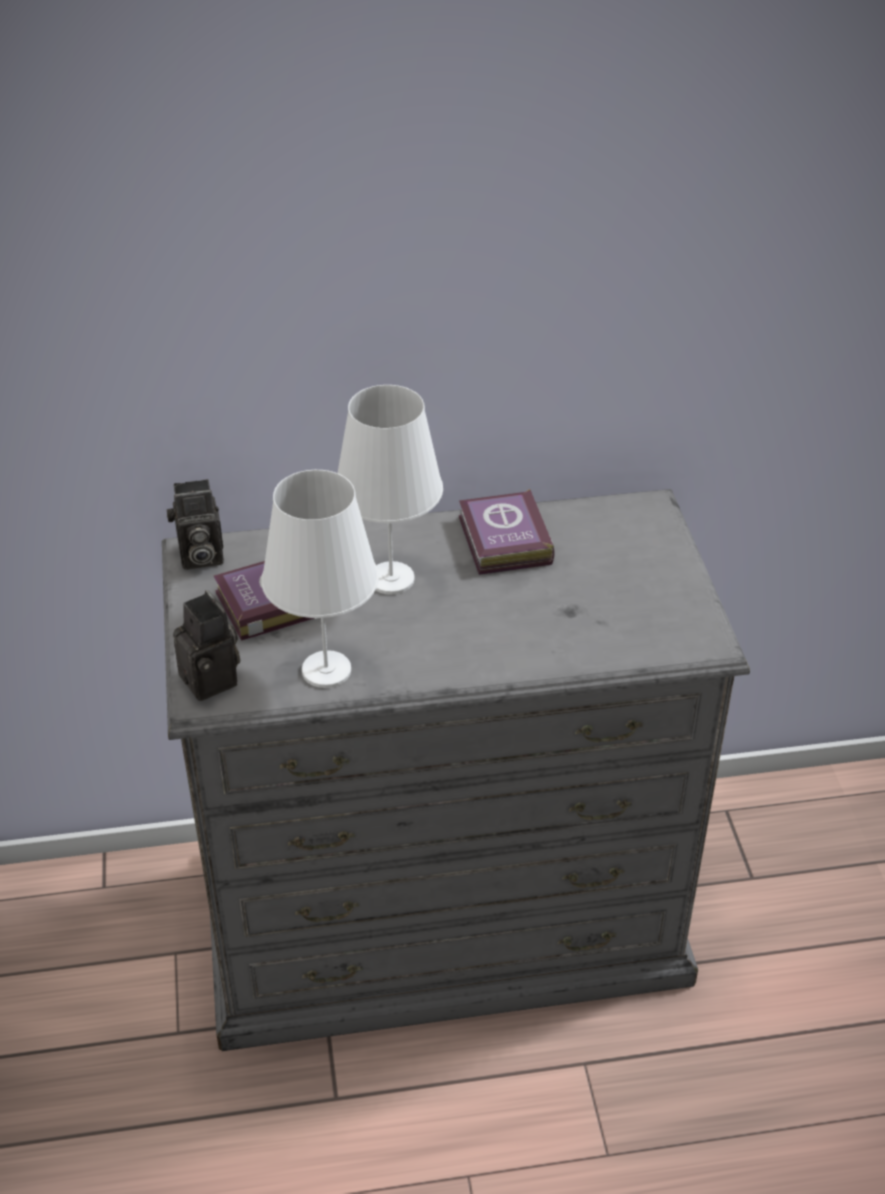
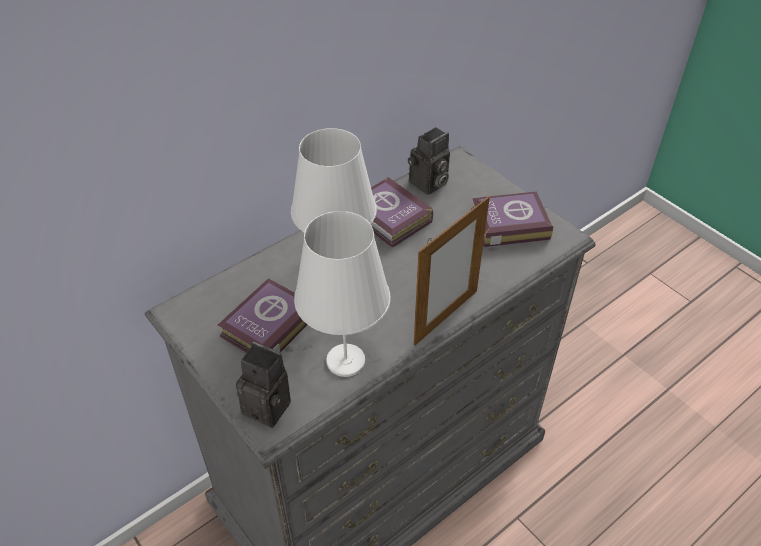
camera: 30 degrees left, 5 degrees up
camera [167,479,224,569] -> camera moved to [408,127,450,195]
none -> picture frame [414,196,490,346]
none -> book [471,191,553,247]

